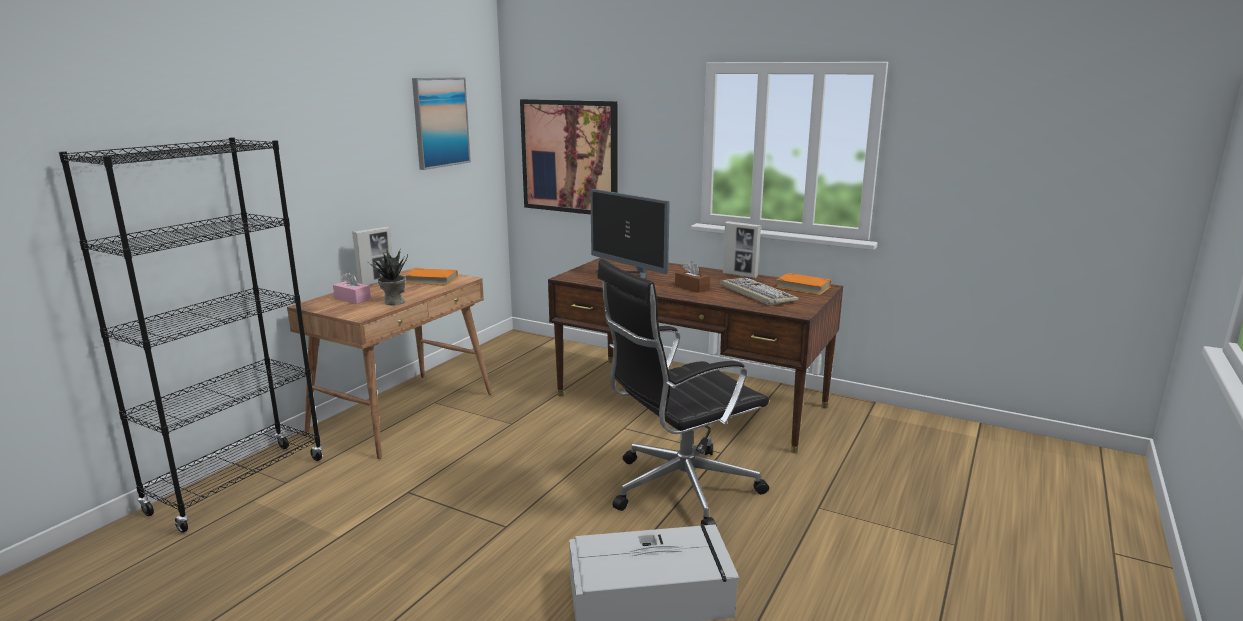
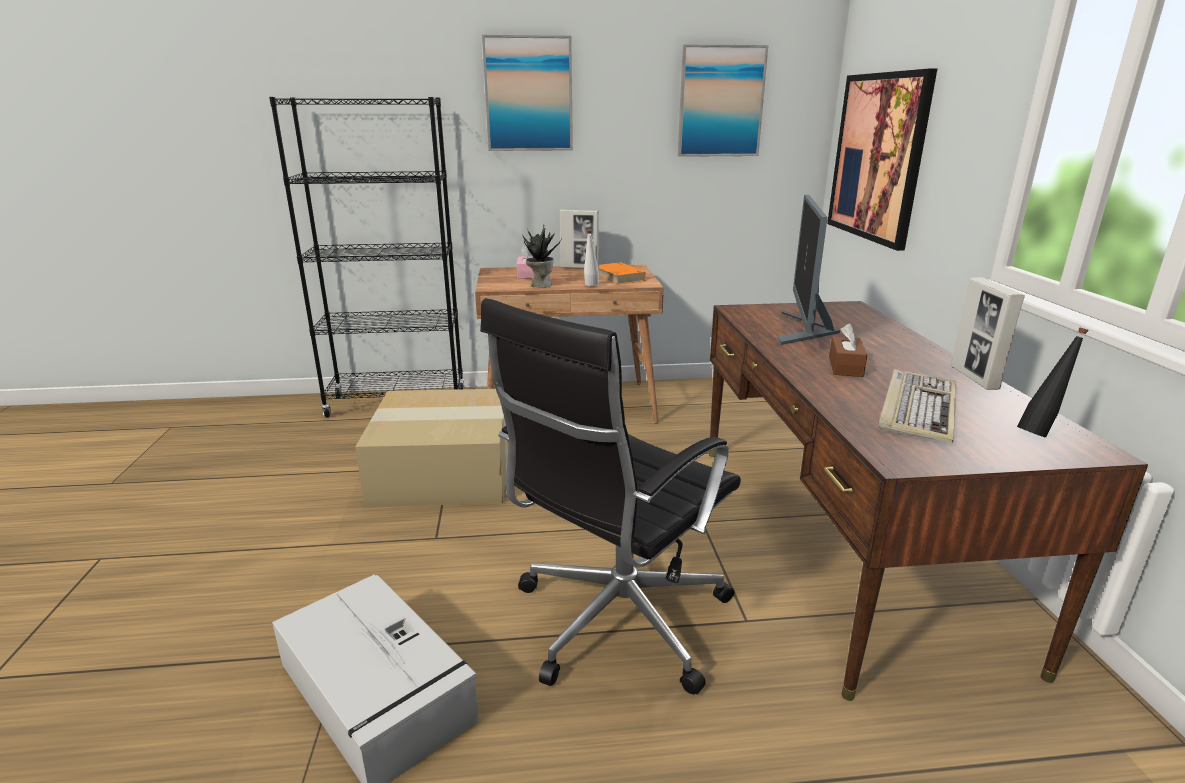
camera: 55 degrees right, 5 degrees up
black office chair [597,259,769,526] -> black office chair turned 75 degrees counterclockwise [480,298,741,694]
orange book [776,273,831,295] -> black bottle [1017,327,1089,438]
none -> cardboard box [355,389,509,507]
none -> picture [482,35,573,151]
none -> white bottle [584,229,599,287]

